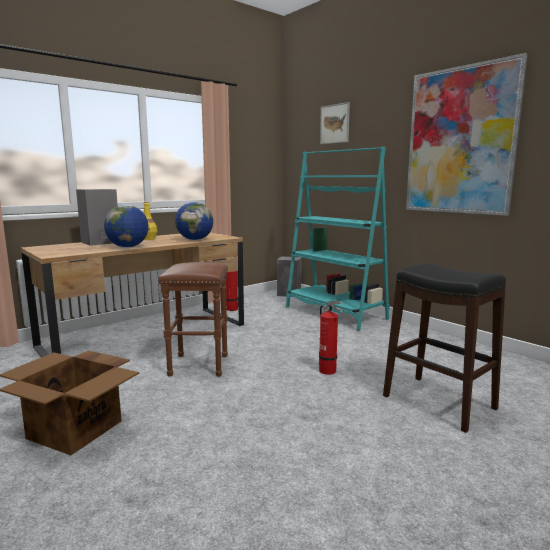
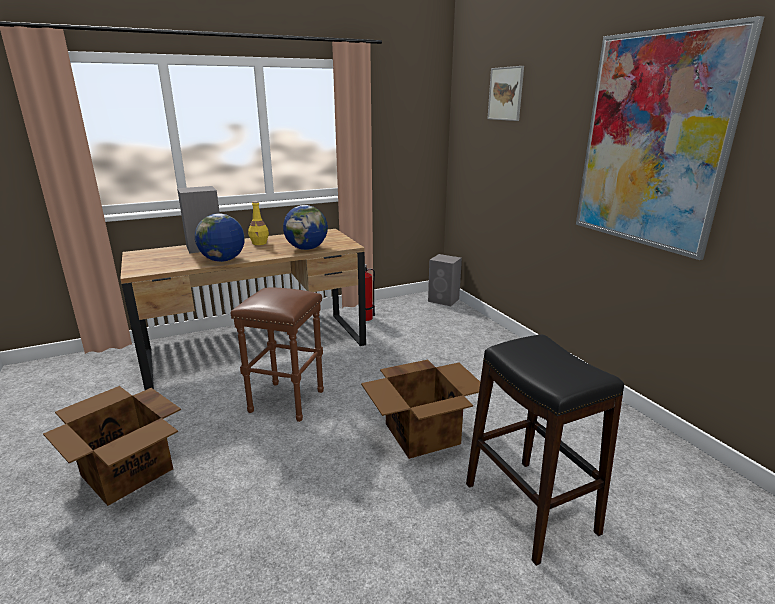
camera: 15 degrees right, 10 degrees up
turquoise bookcase [286,147,390,331] -> none
fire extinguisher [319,301,342,375] -> cardboard box [361,360,480,459]

